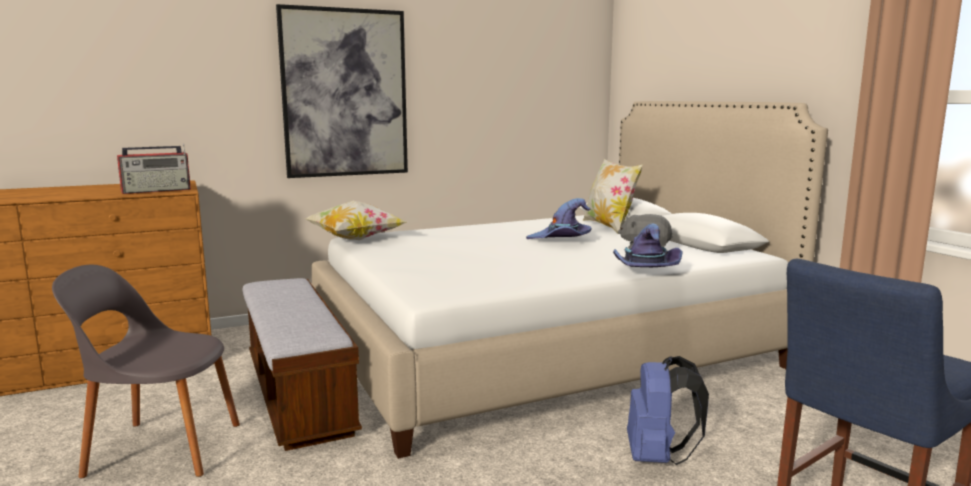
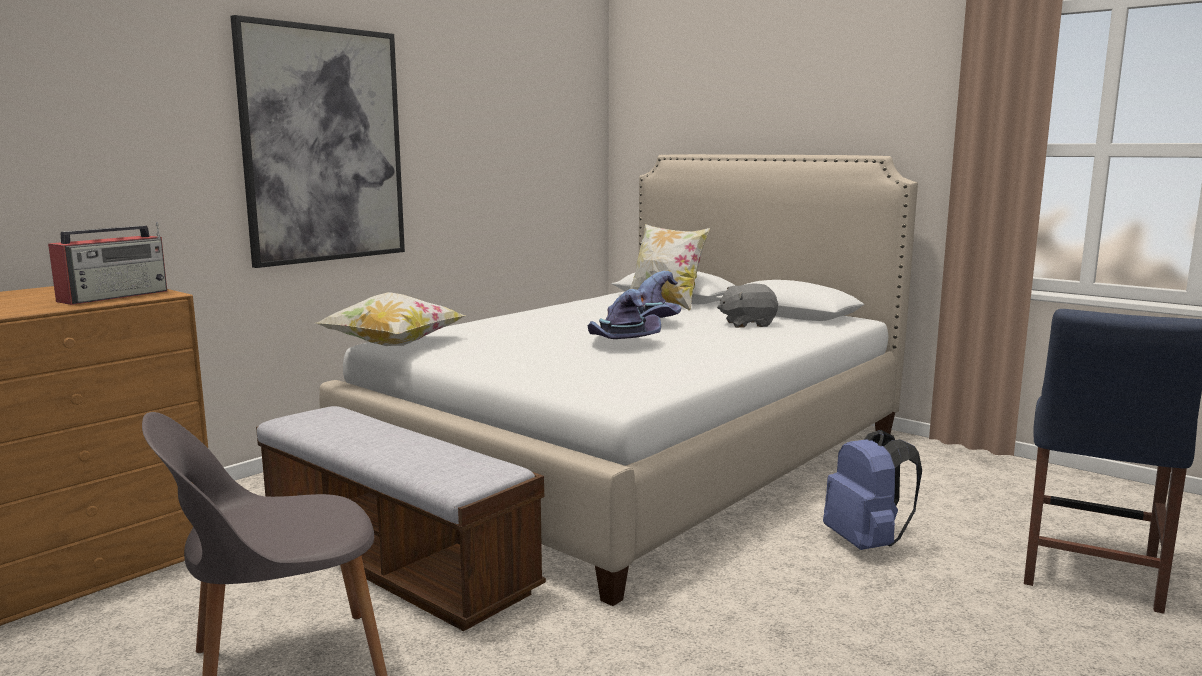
camera: 25 degrees left, 0 degrees up
purple hat [613,224,683,267] -> purple hat moved to [588,289,661,339]

